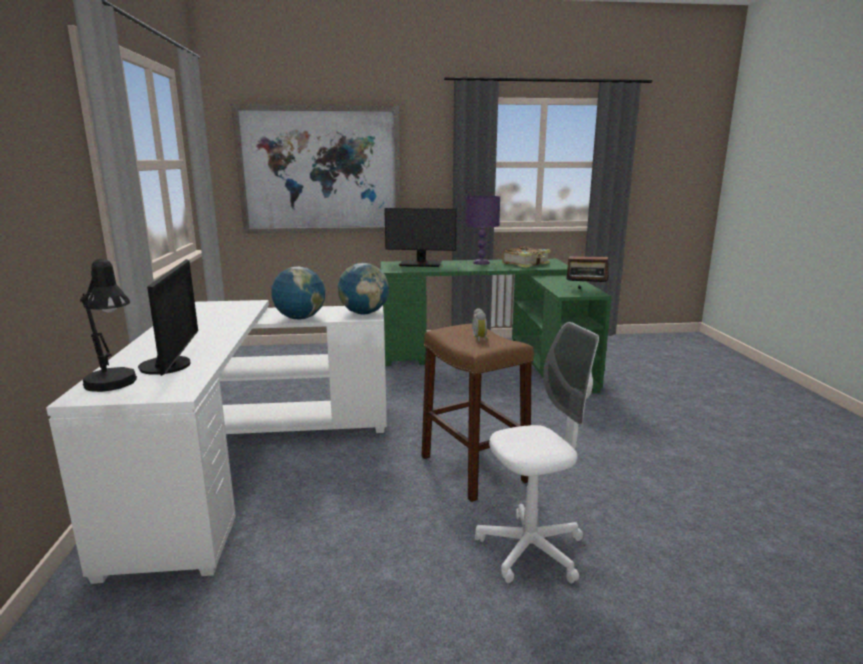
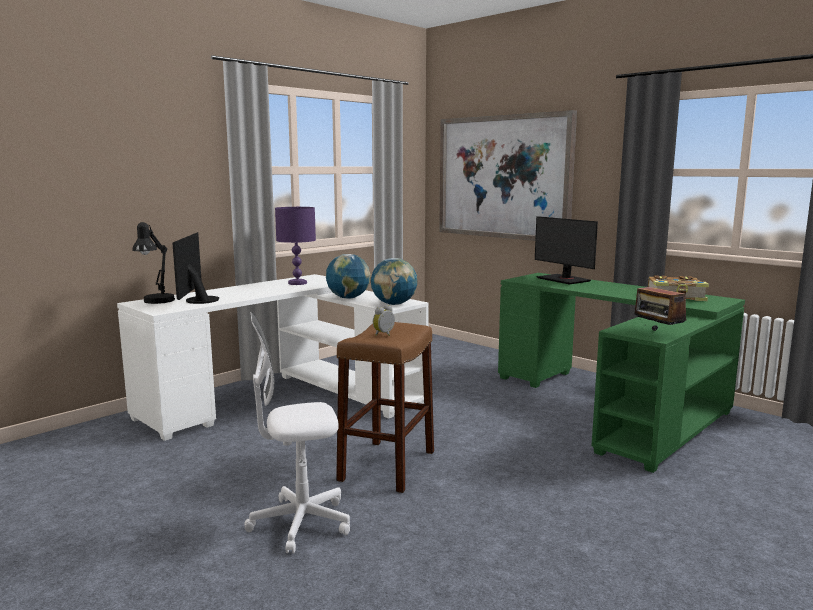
camera: 50 degrees right, 5 degrees down
monitor [138,259,198,376] -> monitor turned 135 degrees clockwise [172,232,219,304]
purple table lamp [465,196,500,265] -> purple table lamp moved to [275,207,316,285]
white office chair [475,322,599,584] -> white office chair turned 135 degrees clockwise [244,312,350,553]

